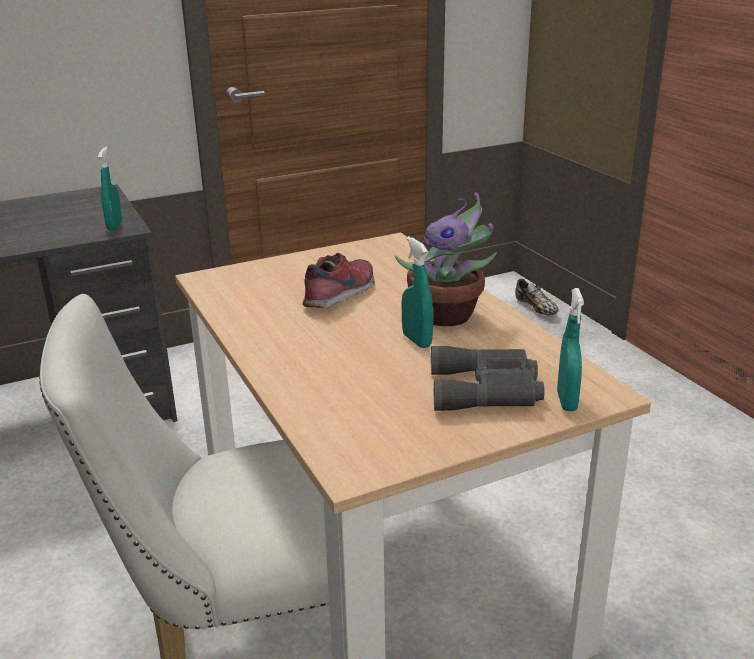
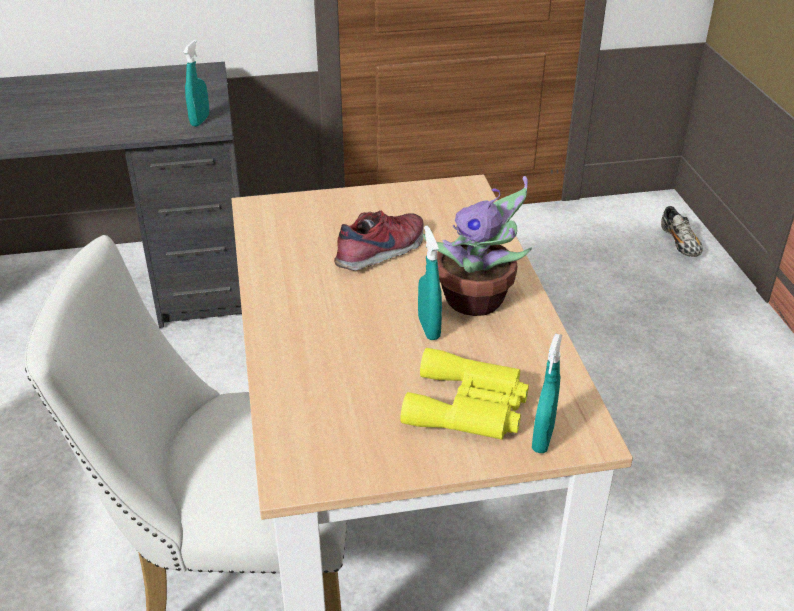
camera: 15 degrees right, 10 degrees up
grey binoculars [431,346,544,411] -> yellow binoculars [400,348,529,440]

